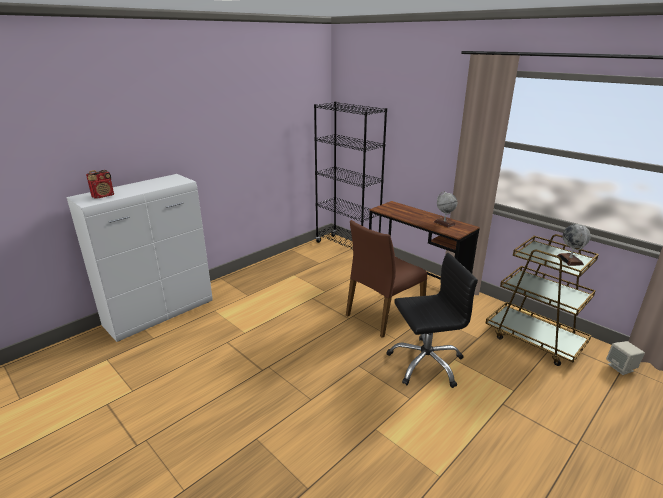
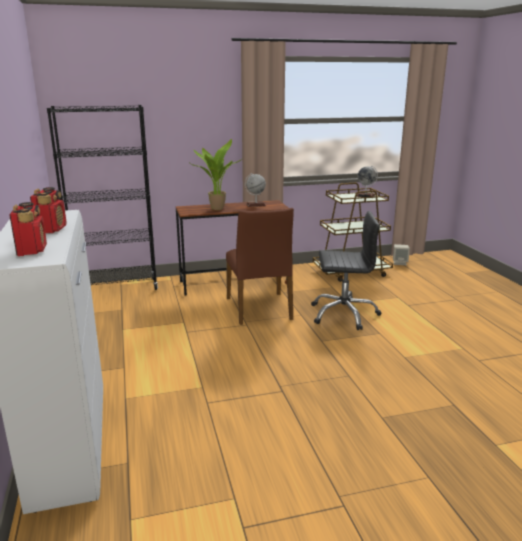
camera: 60 degrees left, 5 degrees down
black office chair [386,253,478,388] -> black office chair turned 75 degrees clockwise [311,211,382,330]
none -> radio [30,187,67,233]
none -> potted plant [190,139,242,210]

